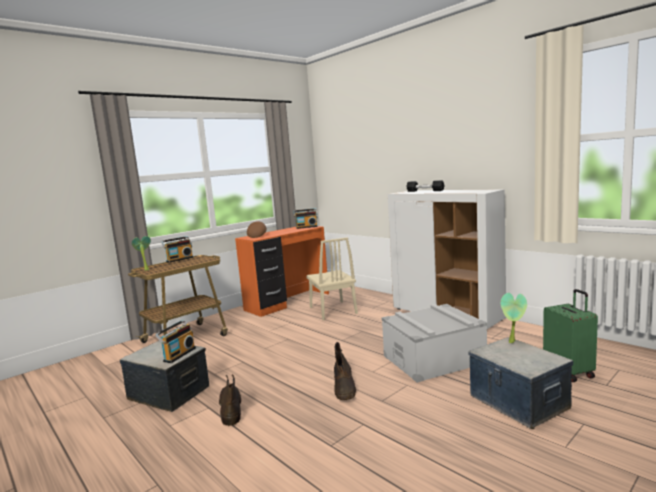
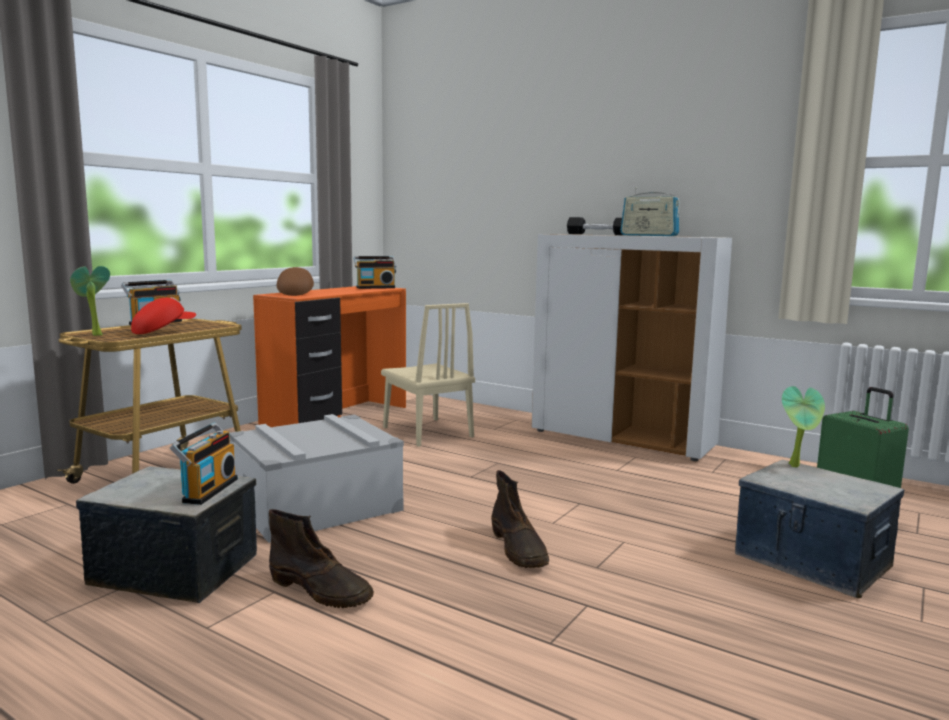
camera: 15 degrees left, 0 degrees up
brown boot [219,374,241,426] -> brown boot turned 150 degrees clockwise [269,509,374,608]
grey storage box [382,304,487,383] -> grey storage box moved to [229,414,404,543]
none -> red cap [131,297,196,334]
none -> radio [620,188,680,236]

